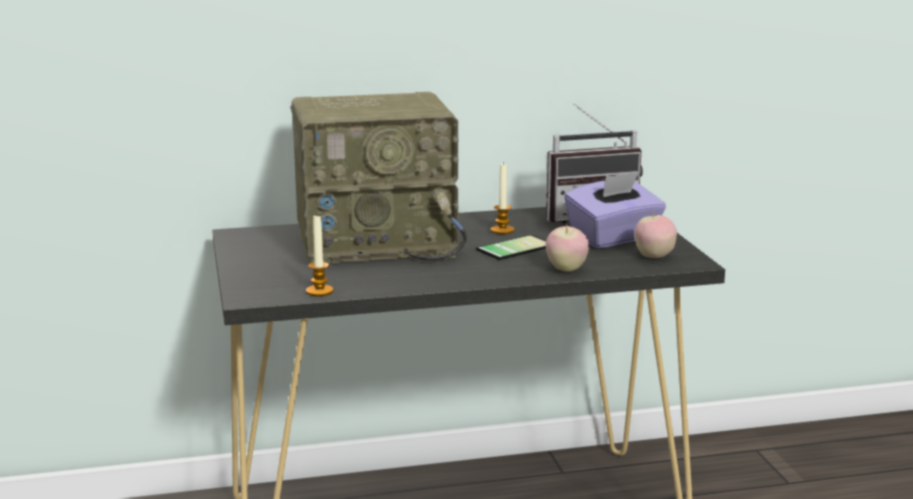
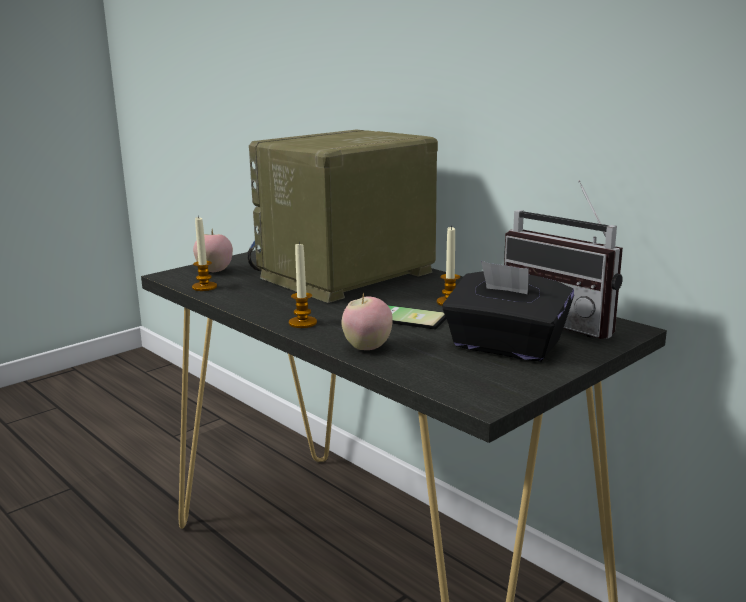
camera: 60 degrees right, 0 degrees up
radio [291,92,467,266] -> radio turned 90 degrees clockwise [247,129,438,303]
purple tissue box [564,172,666,248] -> black tissue box [442,261,574,362]
apple [634,210,677,258] -> apple moved to [193,229,233,272]
none -> candle [289,242,317,328]

